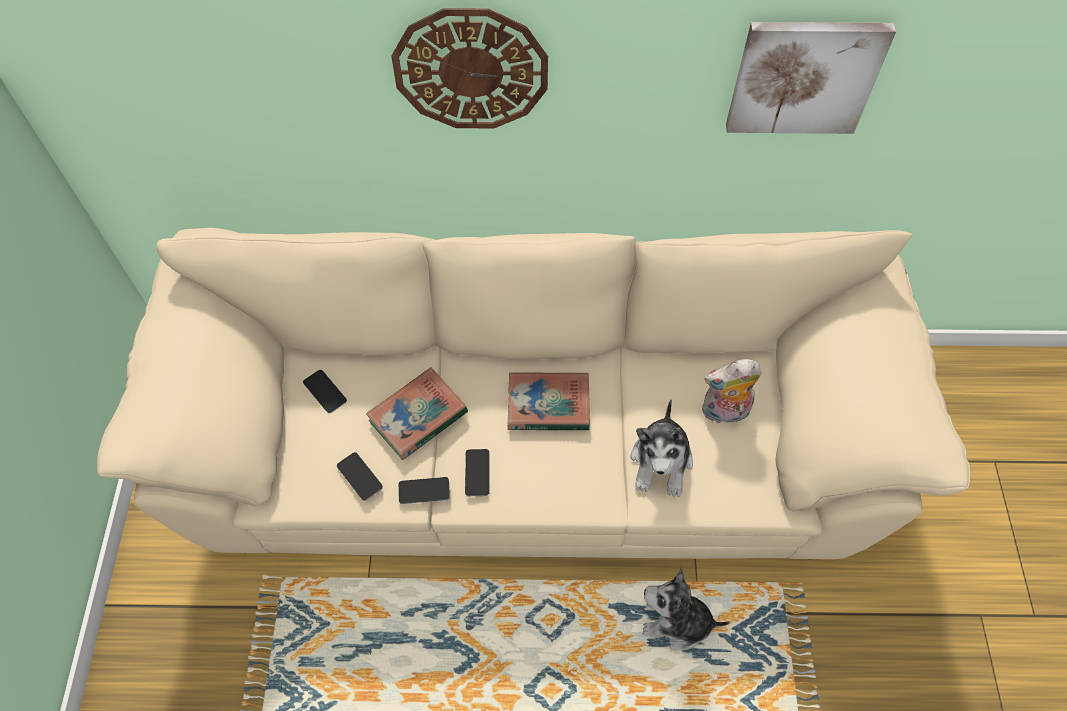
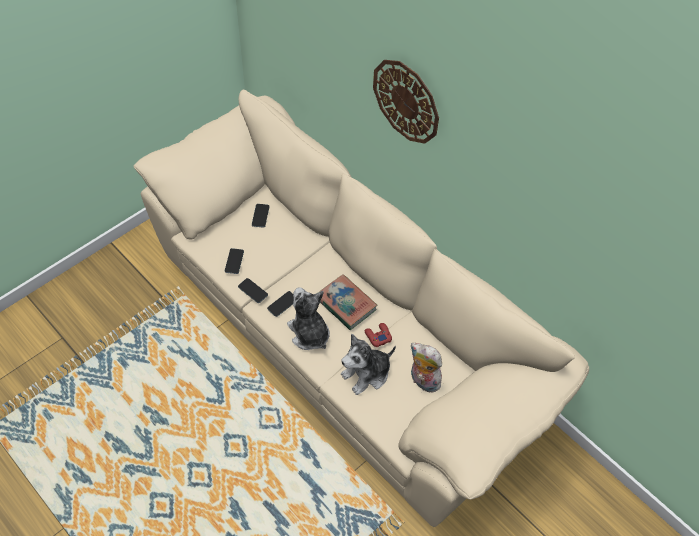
camera: 45 degrees right, 5 degrees down
book [366,367,468,460] -> none
plush toy [642,568,730,650] -> plush toy moved to [287,287,330,350]
picture [726,22,896,134] -> none
none -> red game controller [365,323,392,347]

